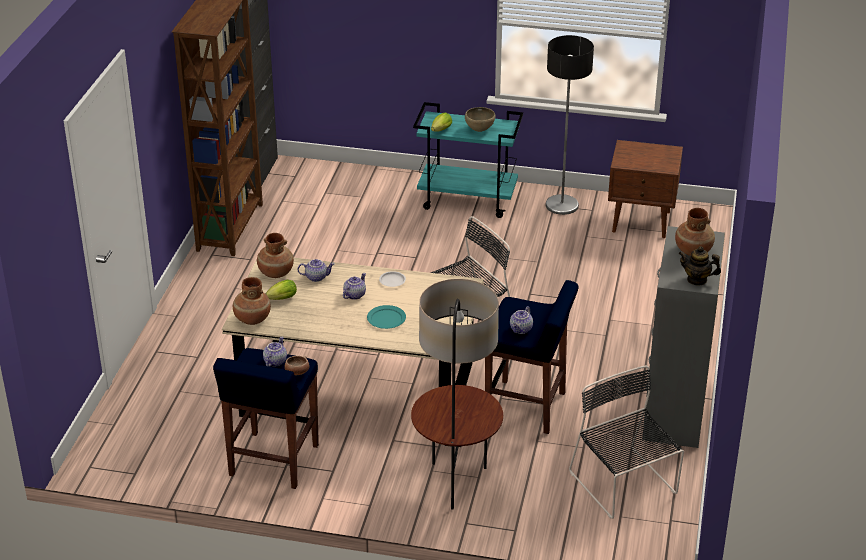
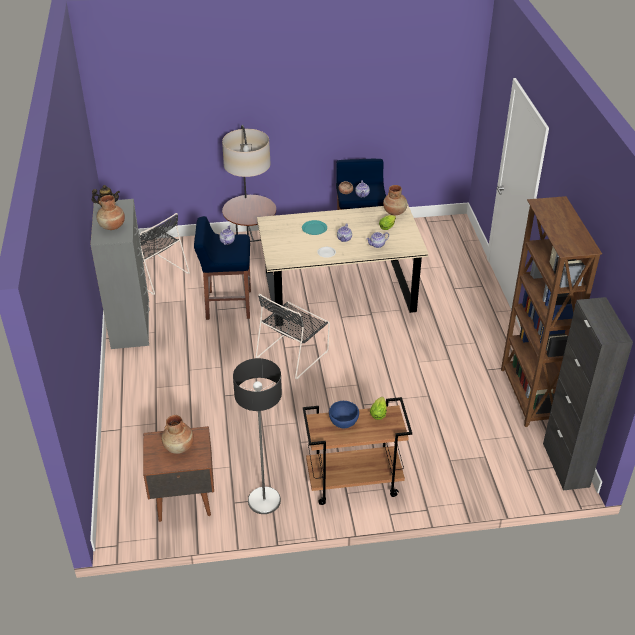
camera: 160 degrees right, 5 degrees up
brown vase [257,233,294,278] -> brown vase moved to [161,415,194,454]
turquoise cart [413,102,523,218] -> brown cart [303,397,412,505]
brown bowl [465,107,495,132] -> blue bowl [329,401,359,428]

